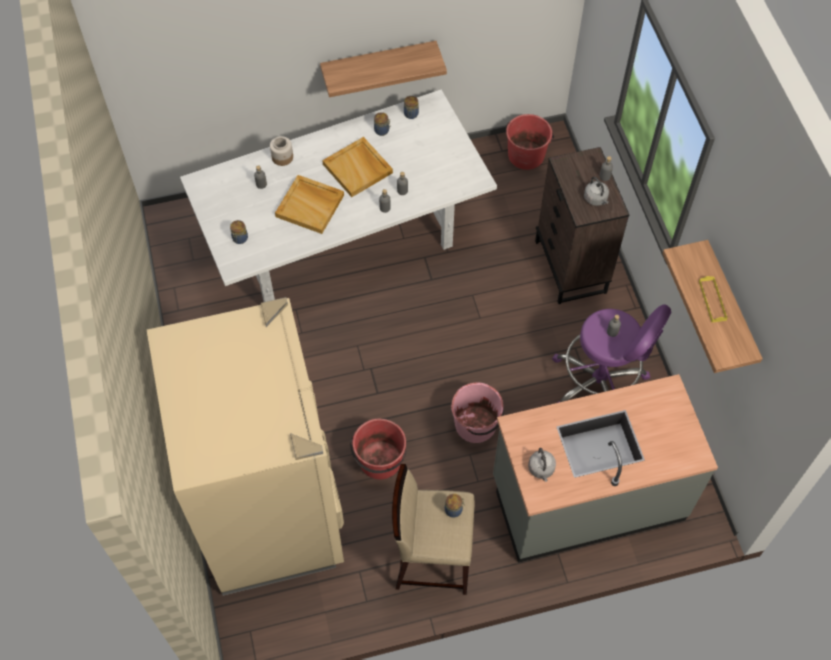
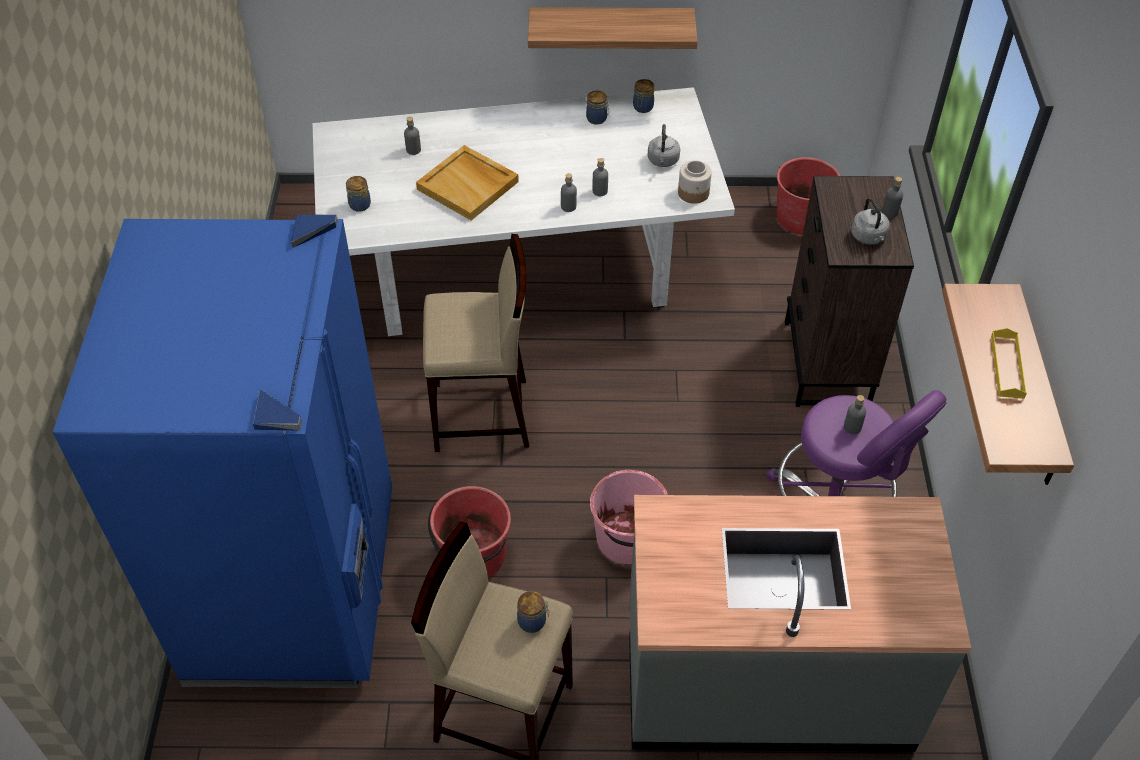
camera: 15 degrees right, 10 degrees down
beige fridge [147,297,344,596] -> blue fridge [53,215,392,688]
jar [270,136,293,166] -> jar moved to [678,160,712,204]
beige tray [322,137,393,197] -> none
grey kettle [528,448,556,482] -> grey kettle moved to [648,124,680,167]
none -> beige stool [423,234,529,452]

